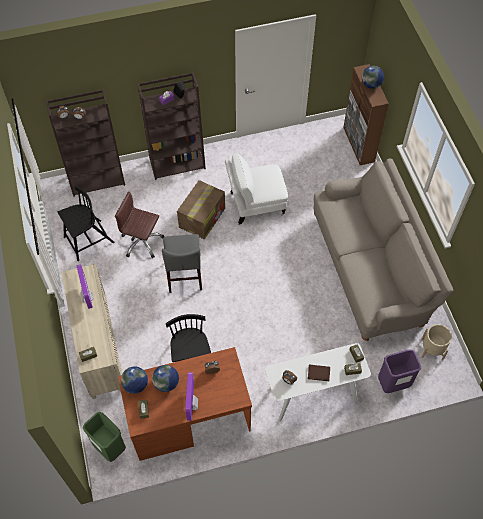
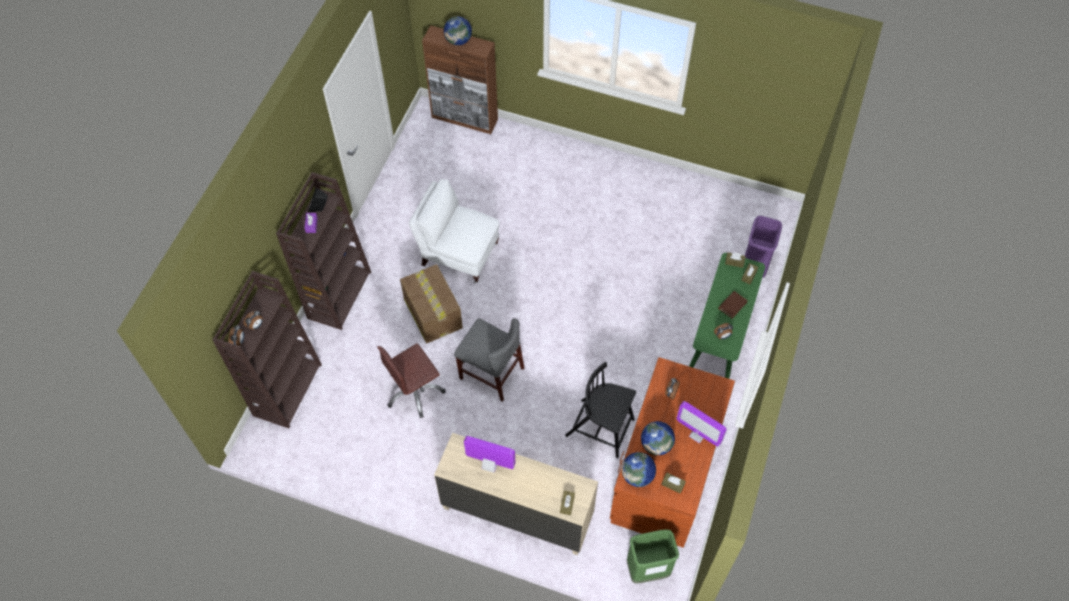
camera: 55 degrees left, 0 degrees up
black chair [58,186,114,261] -> none
white armchair [225,152,288,224] -> white armchair turned 90 degrees clockwise [409,179,500,283]
white console table [265,343,371,421] -> green console table [689,253,765,379]
beige sofa [314,158,453,341] -> none
beige planter [422,324,452,360] -> none

